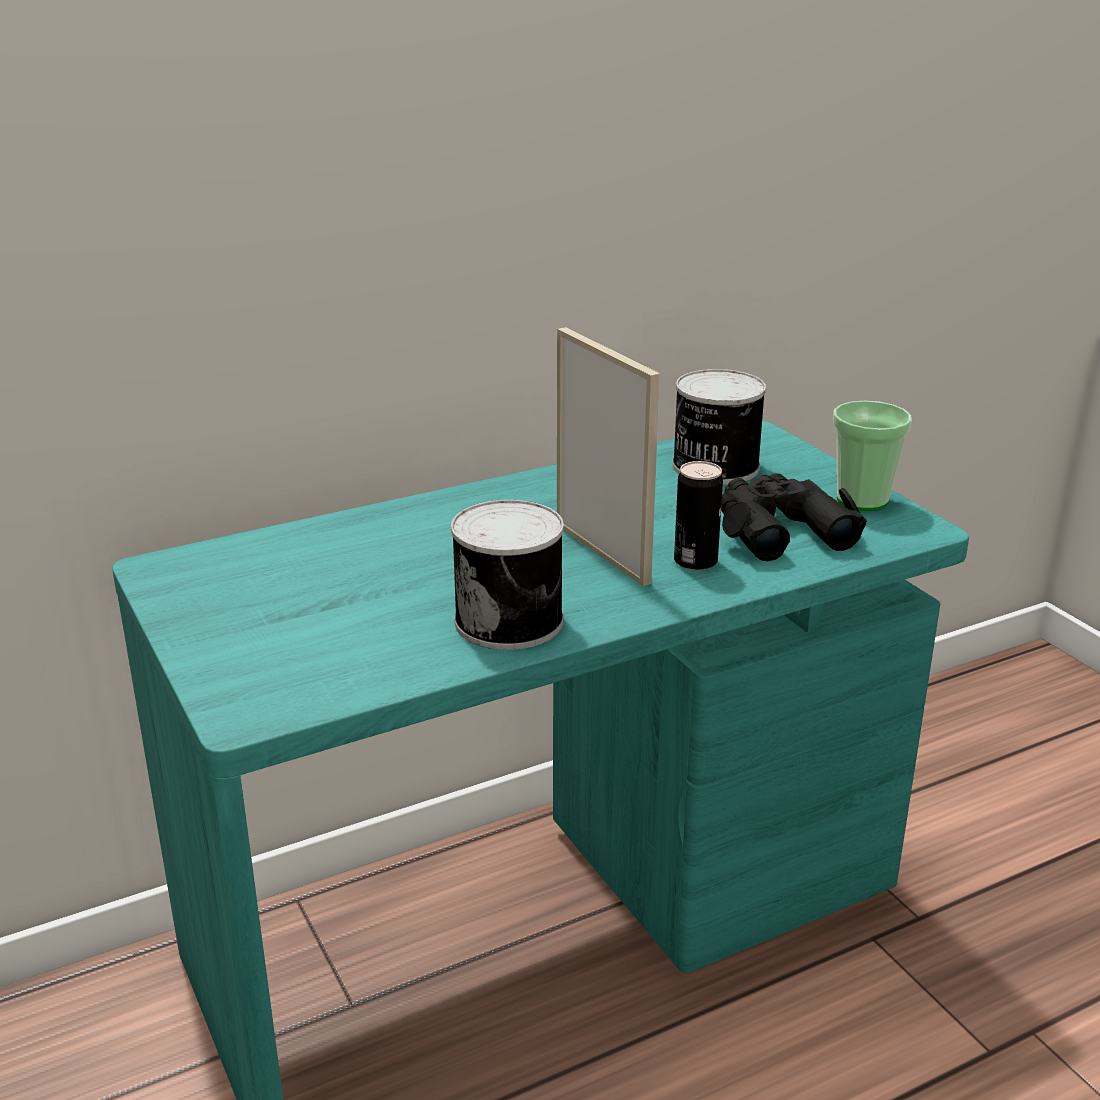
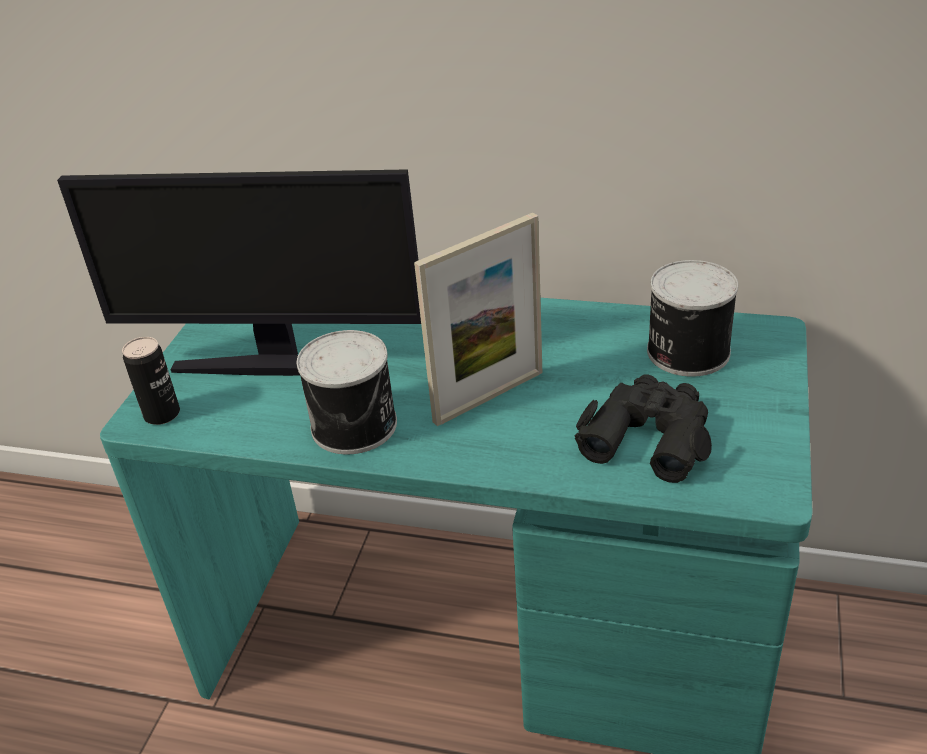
camera: 45 degrees right, 10 degrees up
picture frame [557,327,660,586] -> picture frame turned 45 degrees clockwise [414,213,542,426]
can [674,461,723,571] -> can moved to [122,337,180,425]
cup [833,401,912,511] -> none
none -> monitor [57,169,421,376]

